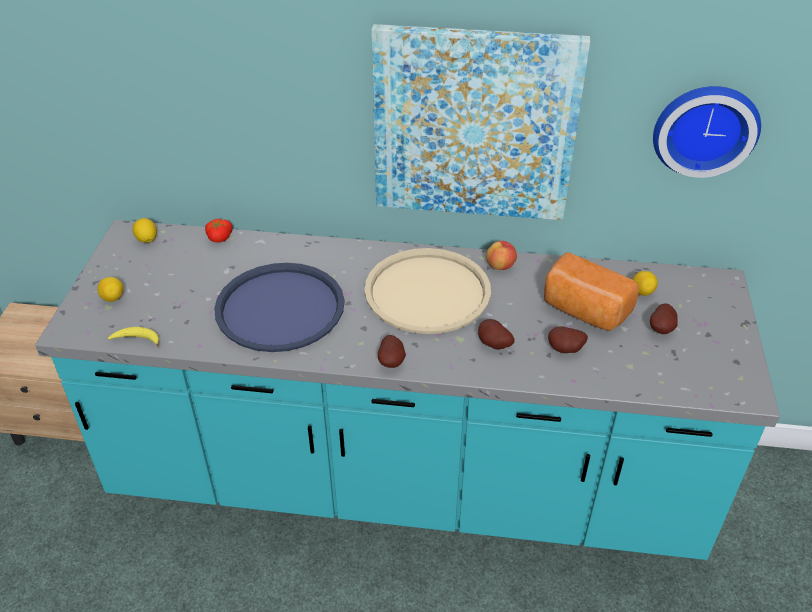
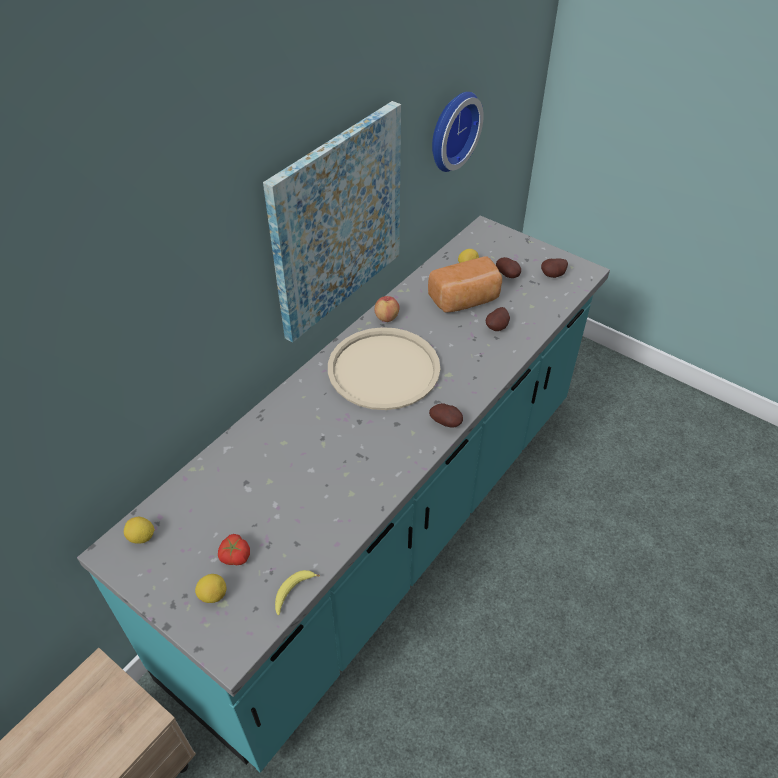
camera: 60 degrees left, 5 degrees up
tomato [205,219,232,242] -> tomato moved to [218,534,250,565]
blue tray [214,263,344,352] -> none
potato [478,319,515,350] -> potato moved to [541,259,568,278]

